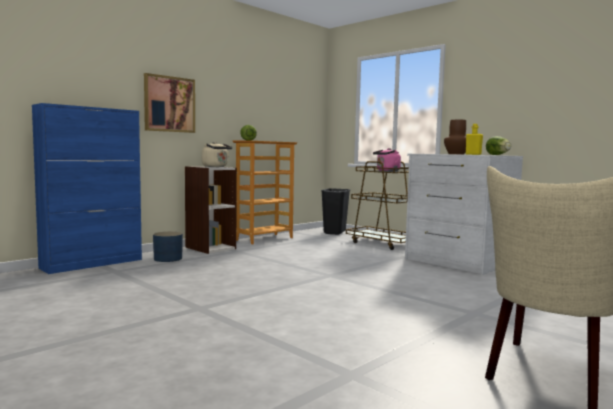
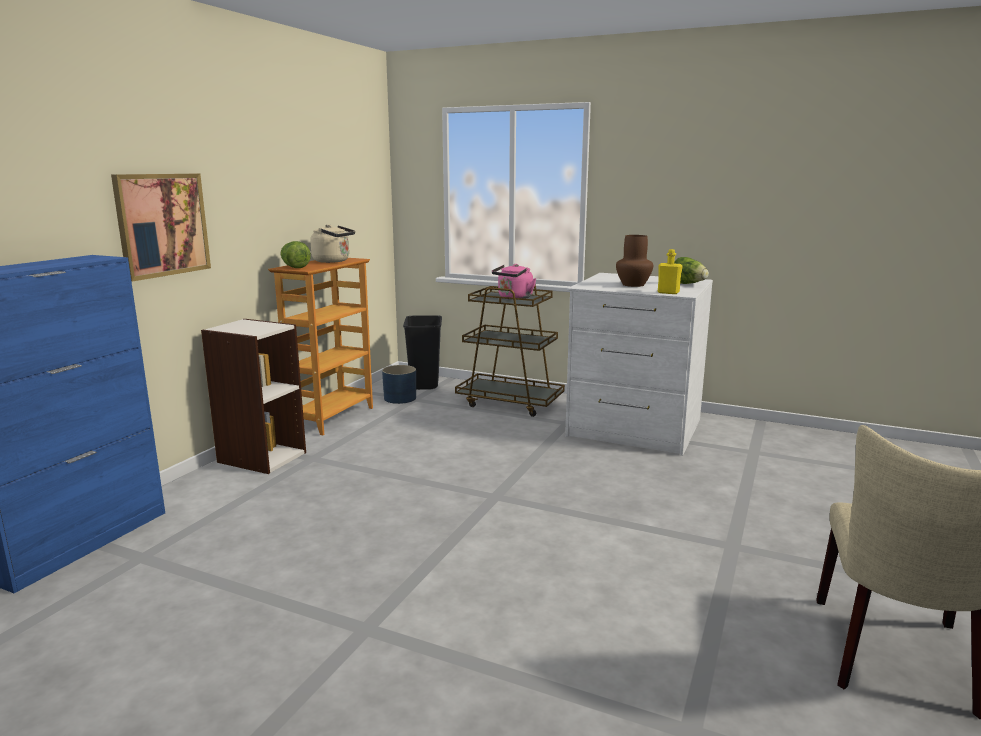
camera: 20 degrees left, 10 degrees up
blue planter [153,231,183,262] -> blue planter moved to [382,365,416,404]
beige kettle [202,142,232,167] -> beige kettle moved to [310,224,355,263]

